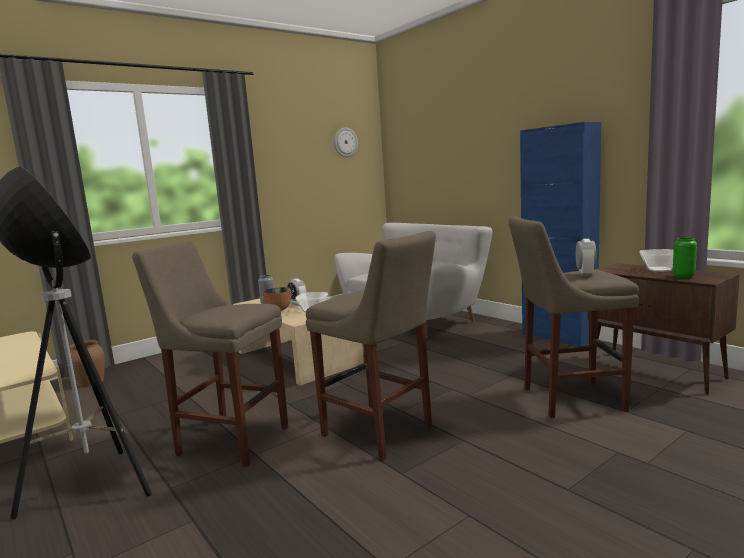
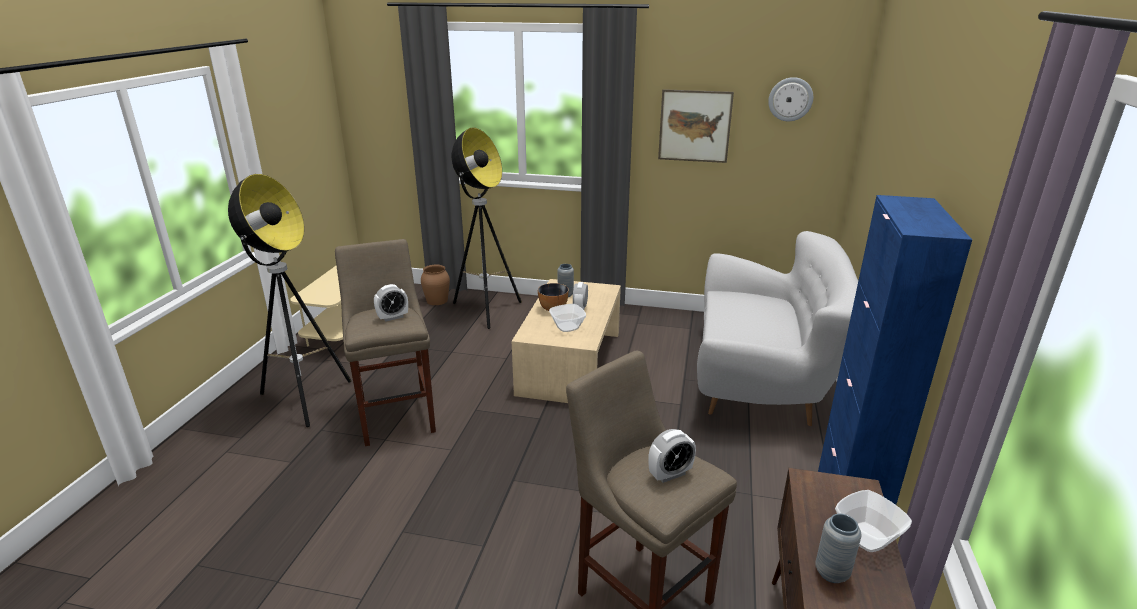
camera: 50 degrees right, 15 degrees up
beige stool [306,231,436,461] -> none
green vase [673,237,697,279] -> grey vase [815,514,861,583]
none -> alarm clock [374,284,408,322]
none -> floor lamp [451,127,522,329]
none -> picture [658,89,734,163]

